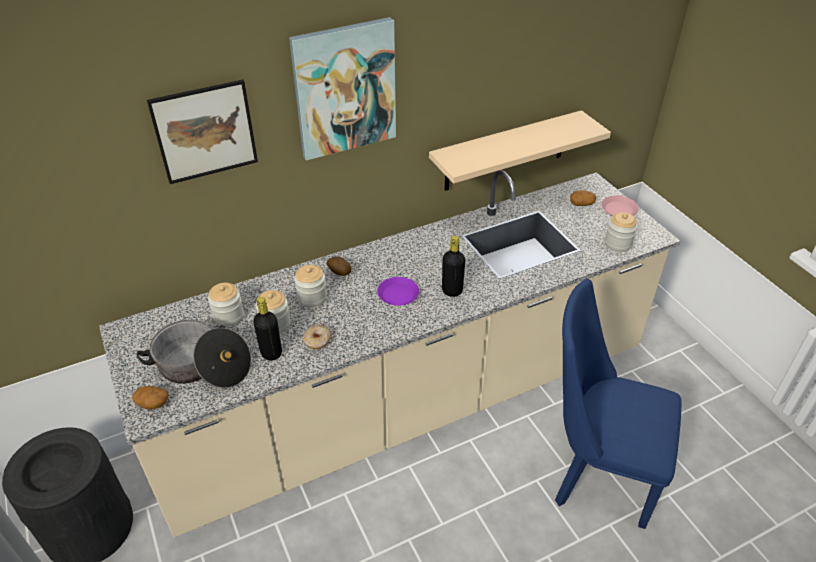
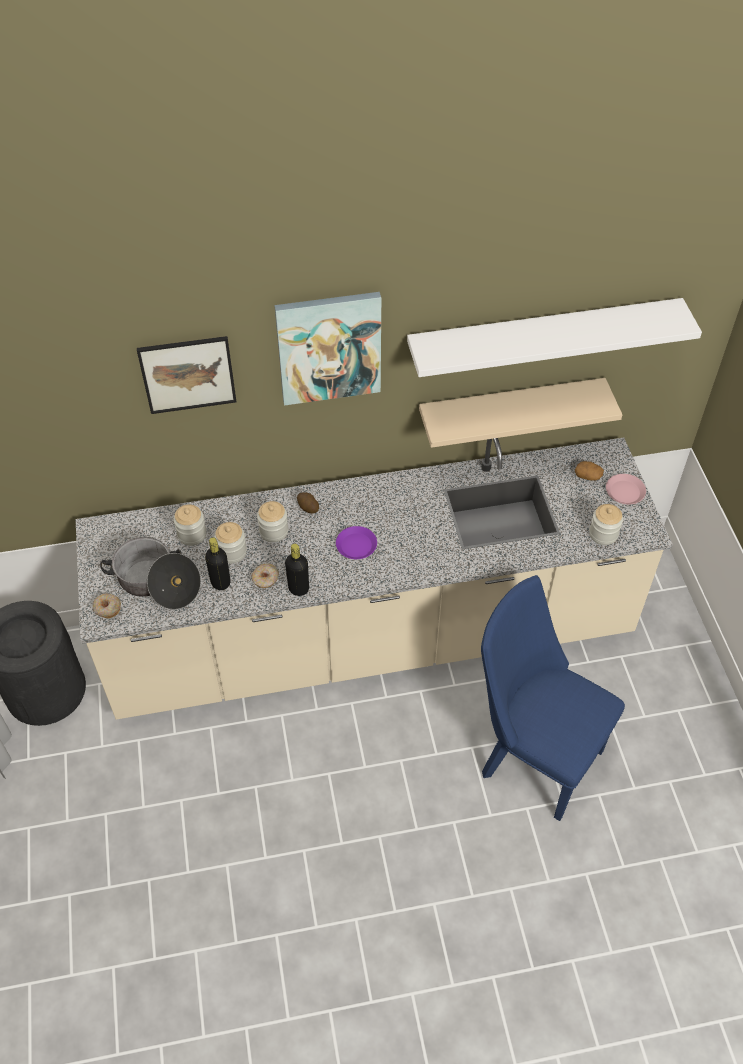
camera: 15 degrees right, 10 degrees up
potato [132,386,169,409] -> donut [93,593,121,619]
black bottle [442,236,465,297] -> black bottle moved to [285,544,309,596]
none -> white shelf [407,298,702,377]

